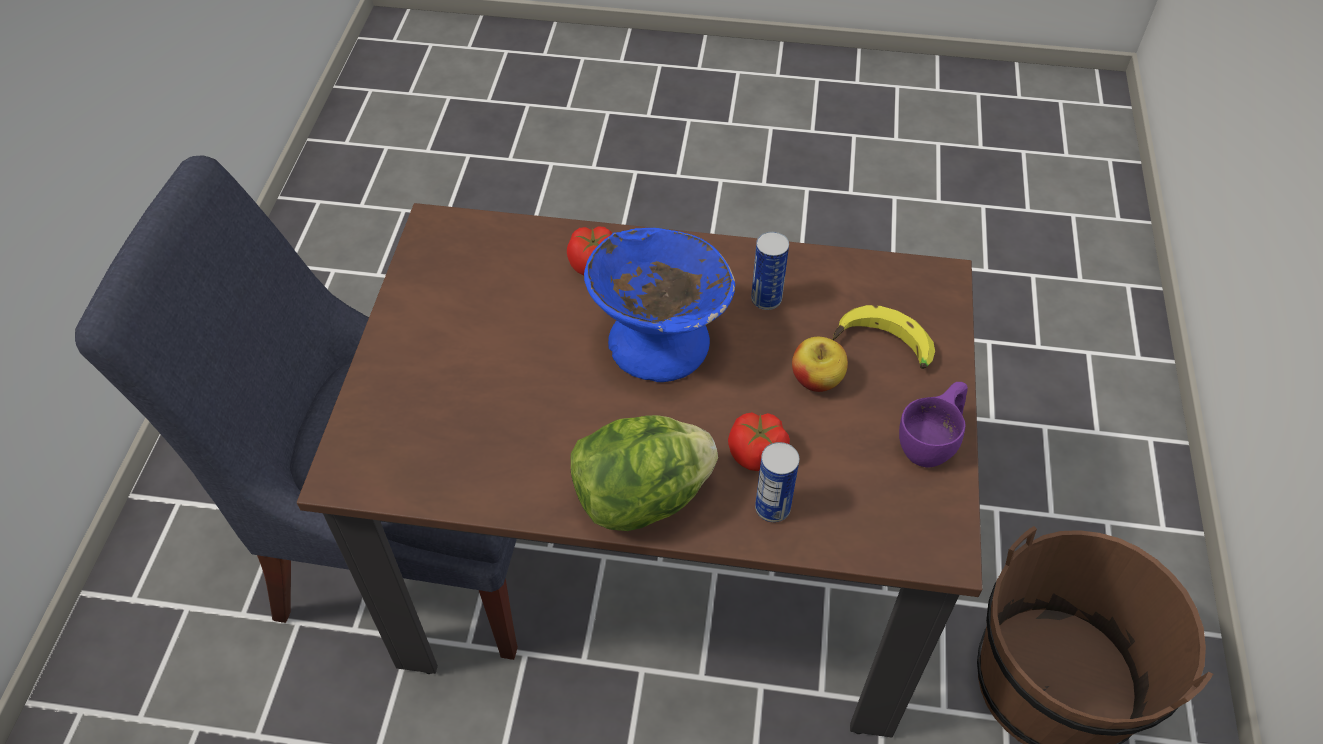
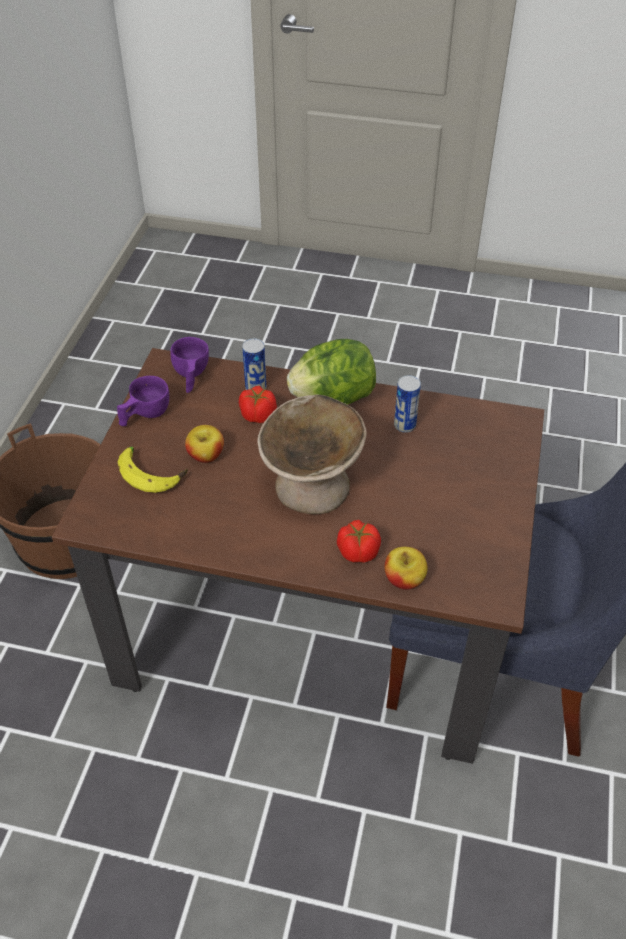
camera: 175 degrees left, 5 degrees down
blue bowl [584,228,735,382] -> beige bowl [257,394,367,514]
can [751,232,789,310] -> can moved to [394,375,421,433]
none -> purple cup [170,337,209,393]
none -> apple [385,547,428,590]

